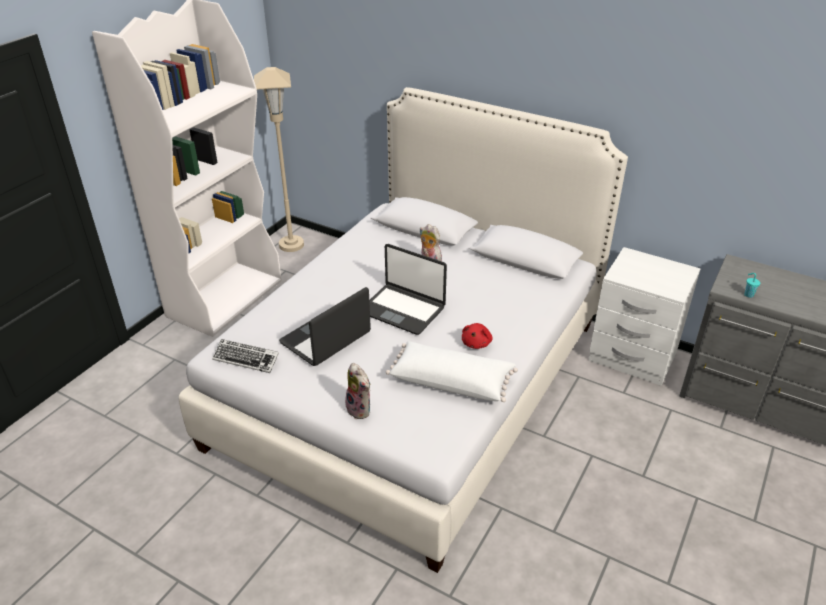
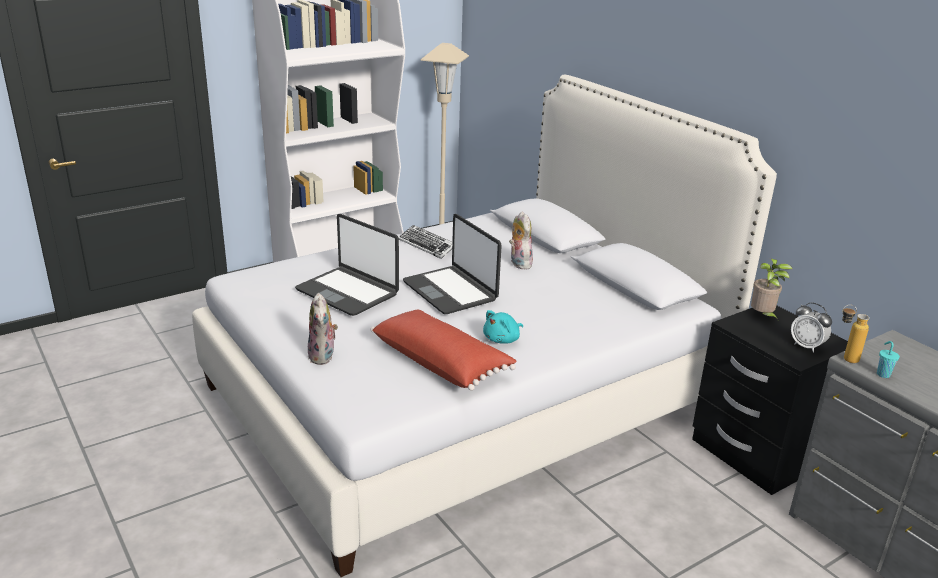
camera: 25 degrees right, 10 degrees down
keyboard [212,339,279,373] -> keyboard moved to [398,225,452,259]
laptop [279,287,371,366] -> laptop turned 120 degrees counterclockwise [295,214,399,316]
white pillow [386,341,518,402] -> red pillow [370,310,517,391]
red plush toy [462,323,493,349] -> turquoise plush toy [483,310,523,344]
white nightstand [588,247,701,386] -> black nightstand [692,306,848,495]
none -> potted plant [751,258,792,320]
none -> alarm clock [791,302,832,352]
none -> bottle [842,305,870,363]

